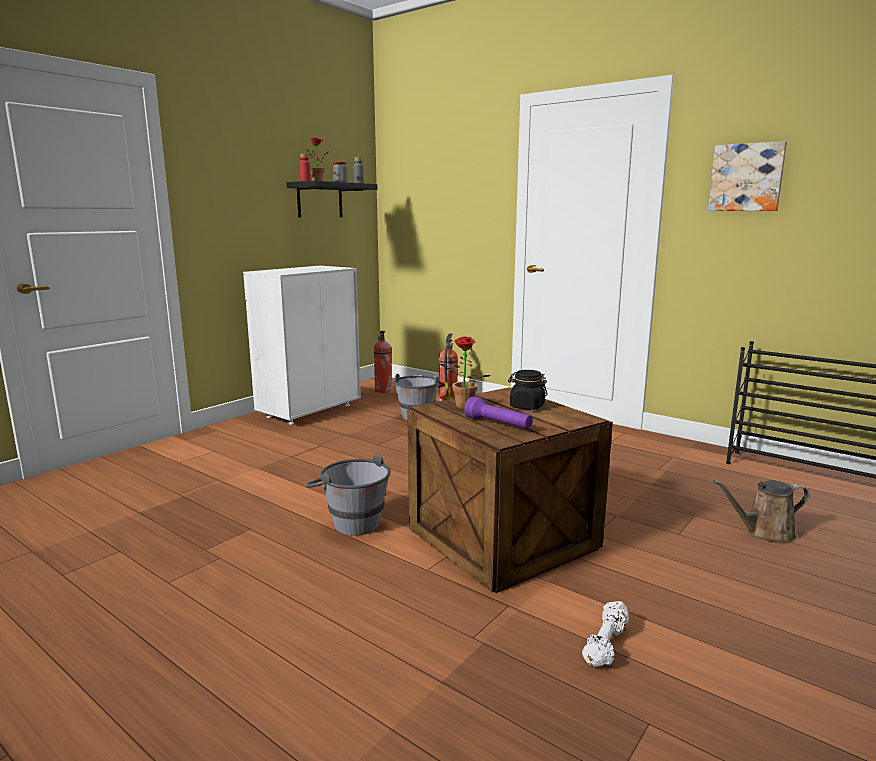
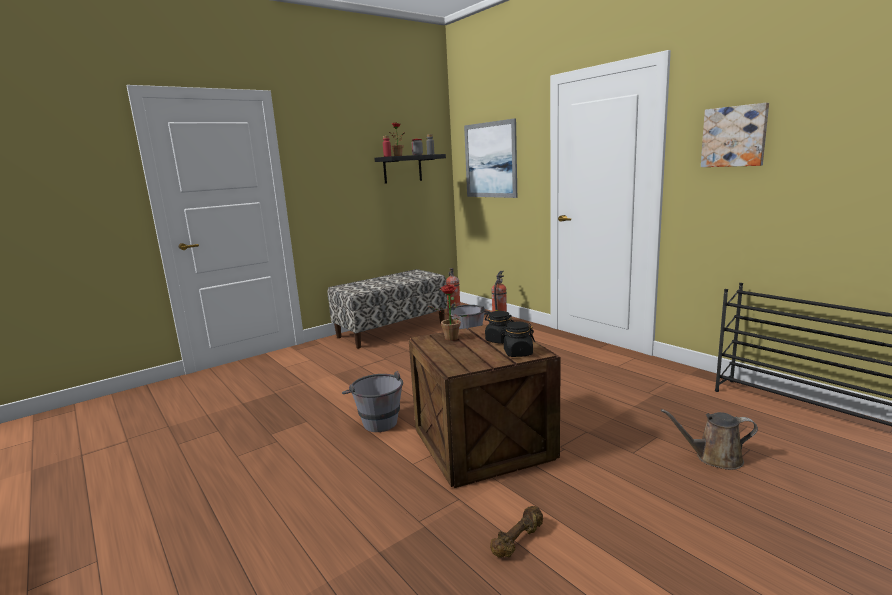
camera: 15 degrees right, 0 degrees up
white cabinet [243,266,361,425] -> bench [328,269,448,348]
purple flashlight [464,397,533,429] -> none
white dumbbell [582,601,629,667] -> brown dumbbell [490,506,543,558]
none -> picture [464,118,517,198]
none -> black jar [500,321,535,357]

